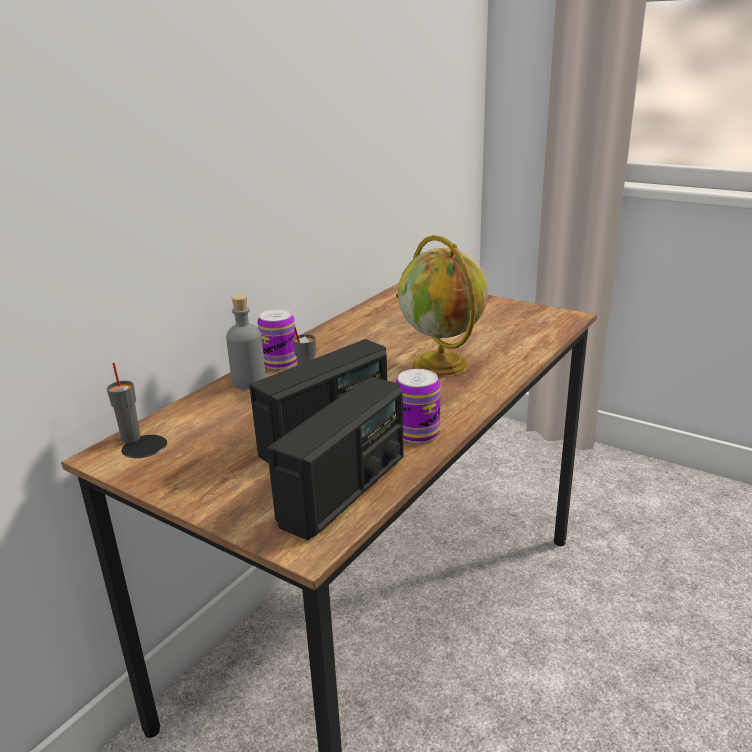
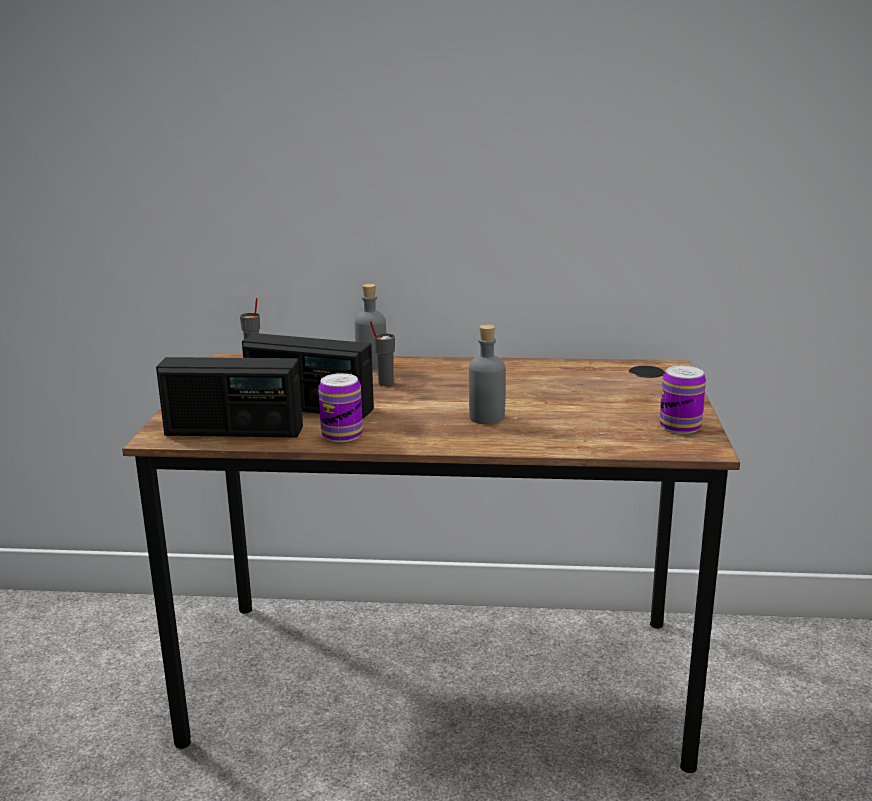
camera: 60 degrees right, 5 degrees down
can [257,309,297,369] -> can moved to [660,366,706,434]
globe [398,235,488,376] -> grey bottle [469,324,505,424]

